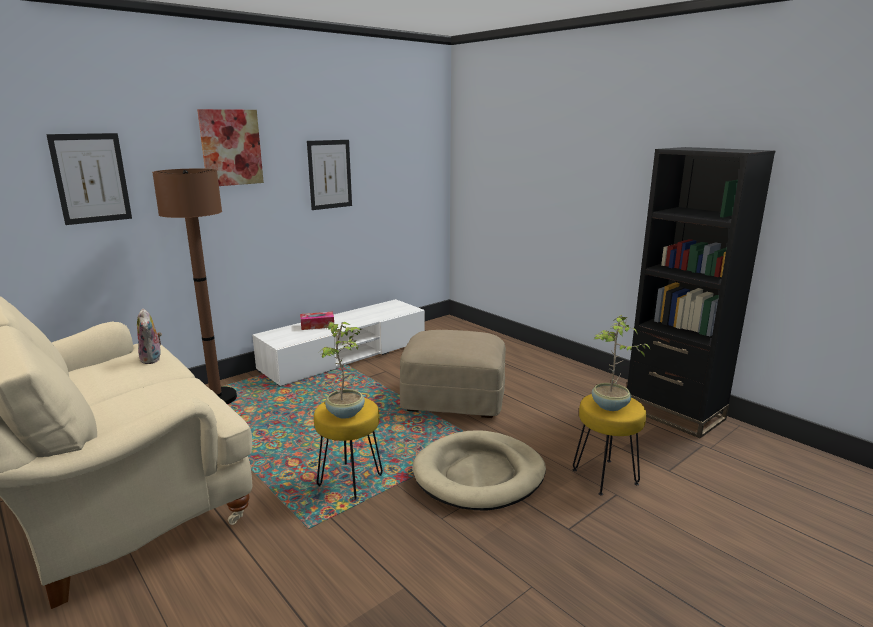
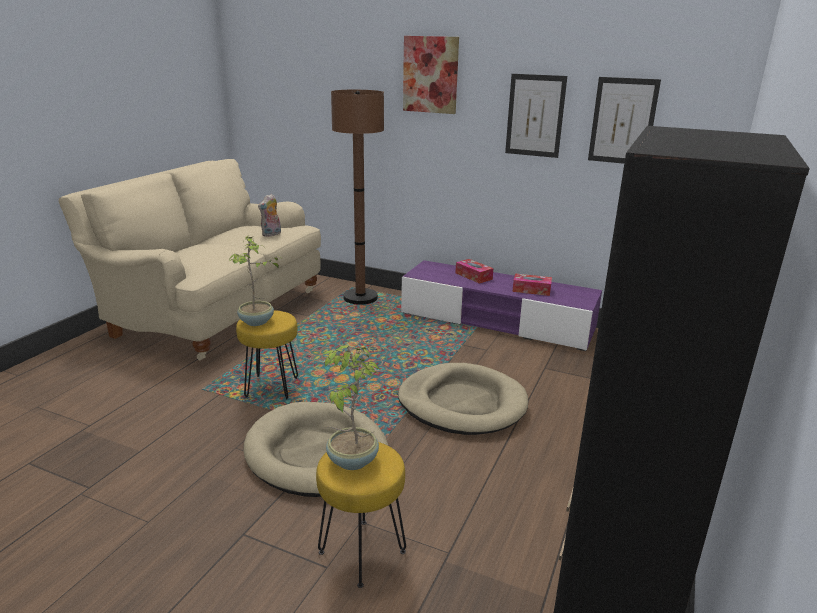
camera: 65 degrees right, 5 degrees up
picture [46,133,132,225] -> picture moved to [588,77,661,164]
white tv stand [252,299,425,386] -> purple tv stand [401,260,602,351]
beige ottoman [400,330,506,418] -> beige dog bed [398,363,528,435]
none -> tissue box [512,273,552,296]

